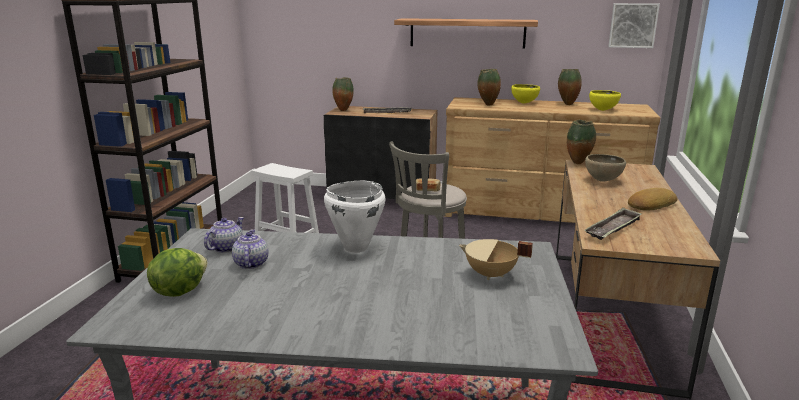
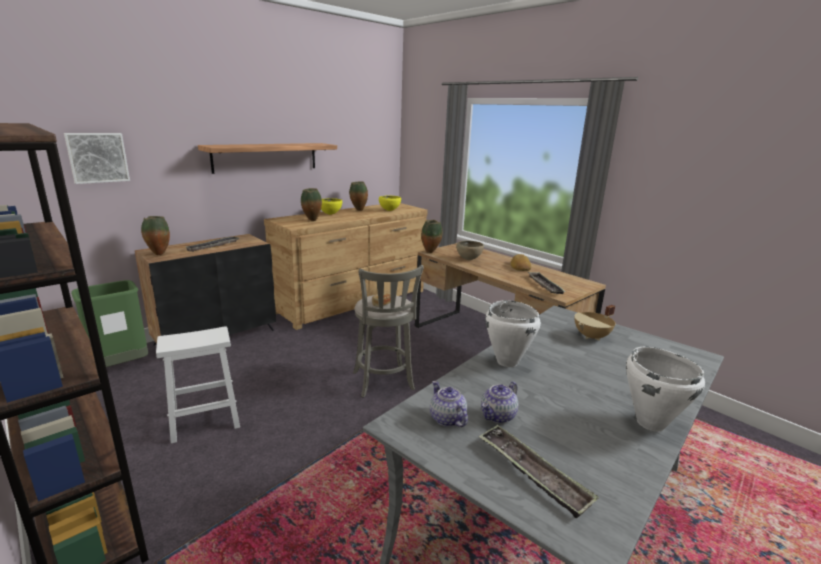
camera: 55 degrees left, 0 degrees up
lettuce [147,248,208,297] -> tray [479,424,599,518]
teapot [232,229,268,269] -> teapot turned 75 degrees counterclockwise [481,382,518,423]
picture [608,3,660,48] -> picture moved to [64,133,130,184]
none -> green trash can [71,280,148,367]
none -> white cooking pot [626,347,705,431]

